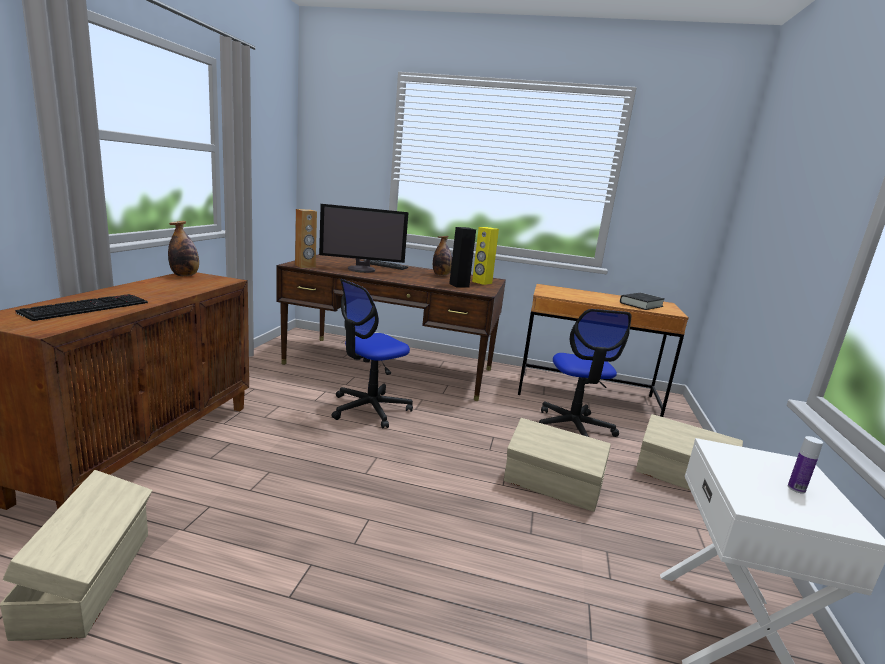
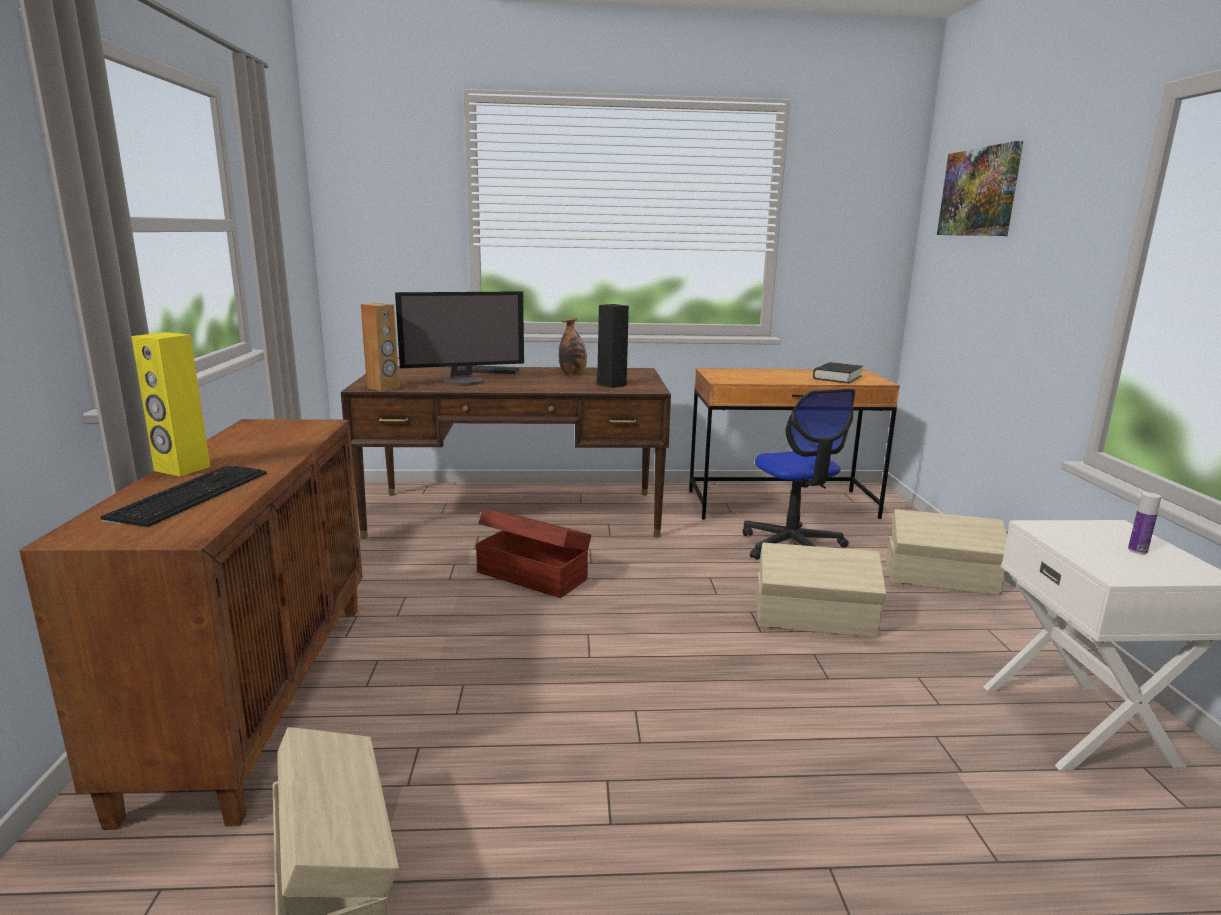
camera: 15 degrees left, 0 degrees up
bottle [168,221,199,276] -> none
office chair [332,279,413,429] -> brown storage box [476,509,591,598]
yellow speaker [472,227,499,285] -> yellow speaker moved to [131,332,211,476]
none -> picture [937,141,1023,236]

